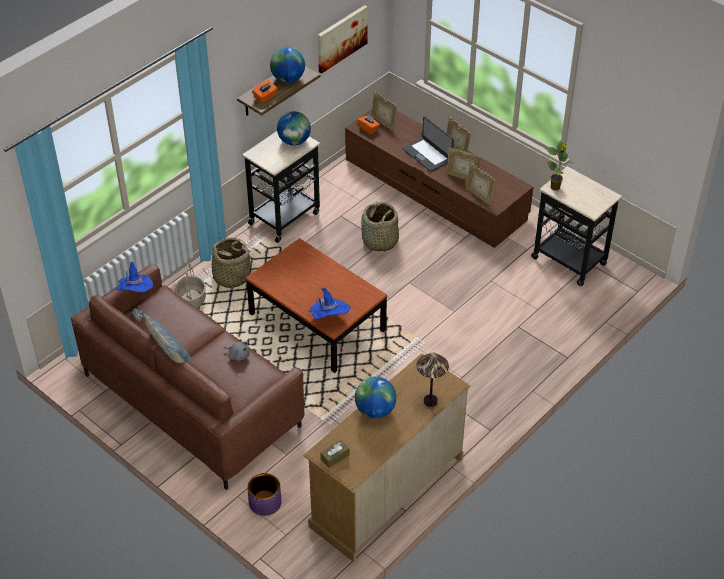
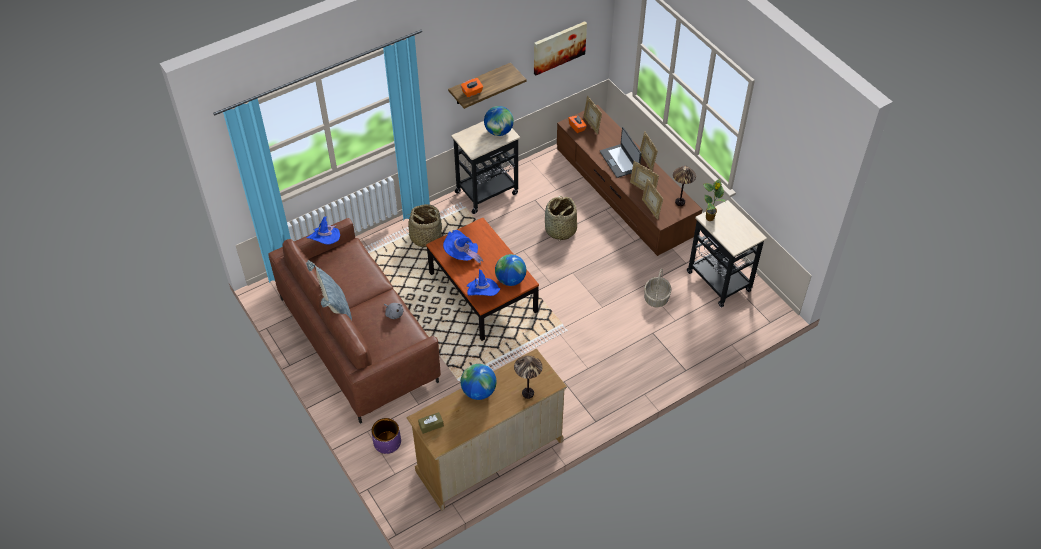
camera: 15 degrees right, 5 degrees up
basket [175,264,206,308] -> basket moved to [644,269,672,307]
globe [270,47,305,83] -> globe moved to [495,254,526,286]
none -> blue hat [443,230,483,266]
none -> table lamp [673,166,696,206]

